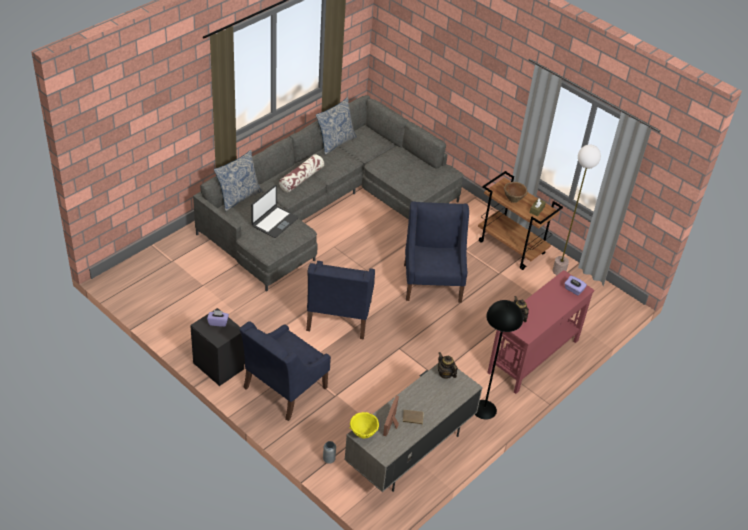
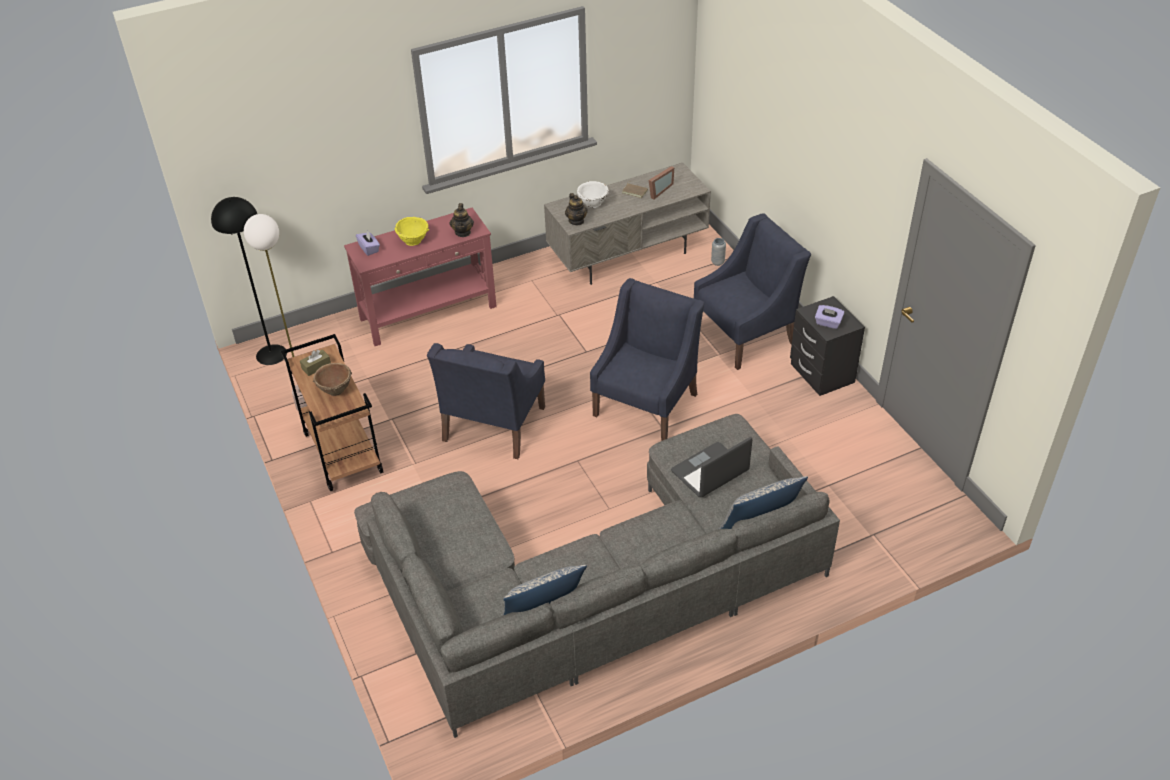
camera: 155 degrees left, 0 degrees up
pillow [279,154,324,192] -> none
yellow bowl [350,412,379,439] -> yellow bowl moved to [395,217,429,246]
black floor lamp [475,300,523,420] -> black floor lamp moved to [211,197,287,365]
none -> white bowl [577,181,609,208]

